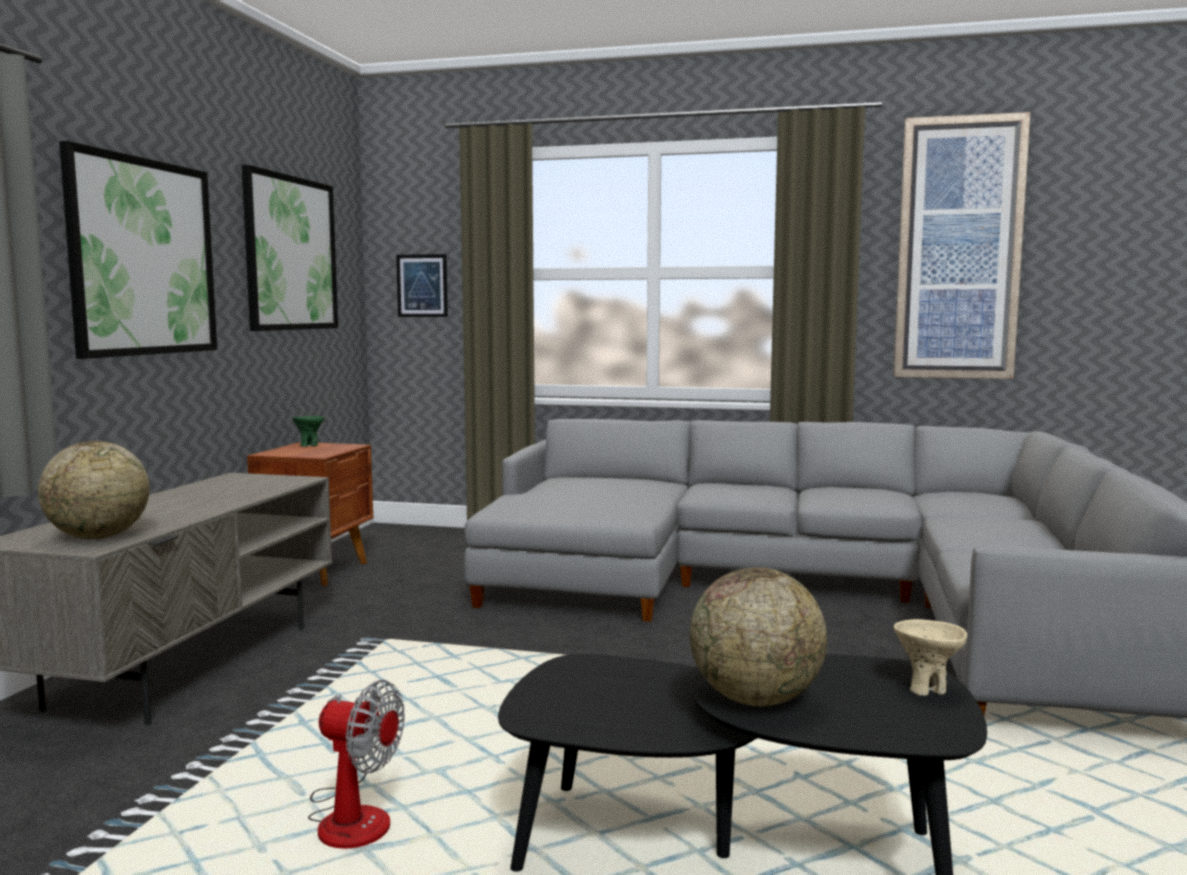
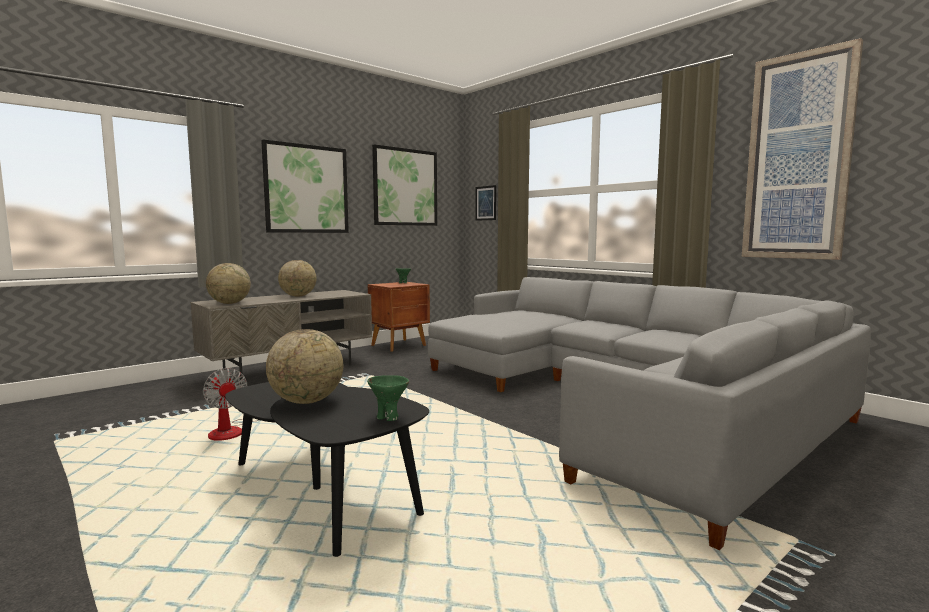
camera: 35 degrees right, 0 degrees up
beige bowl [894,619,967,696] -> green bowl [367,375,409,421]
none -> globe [278,260,317,297]

